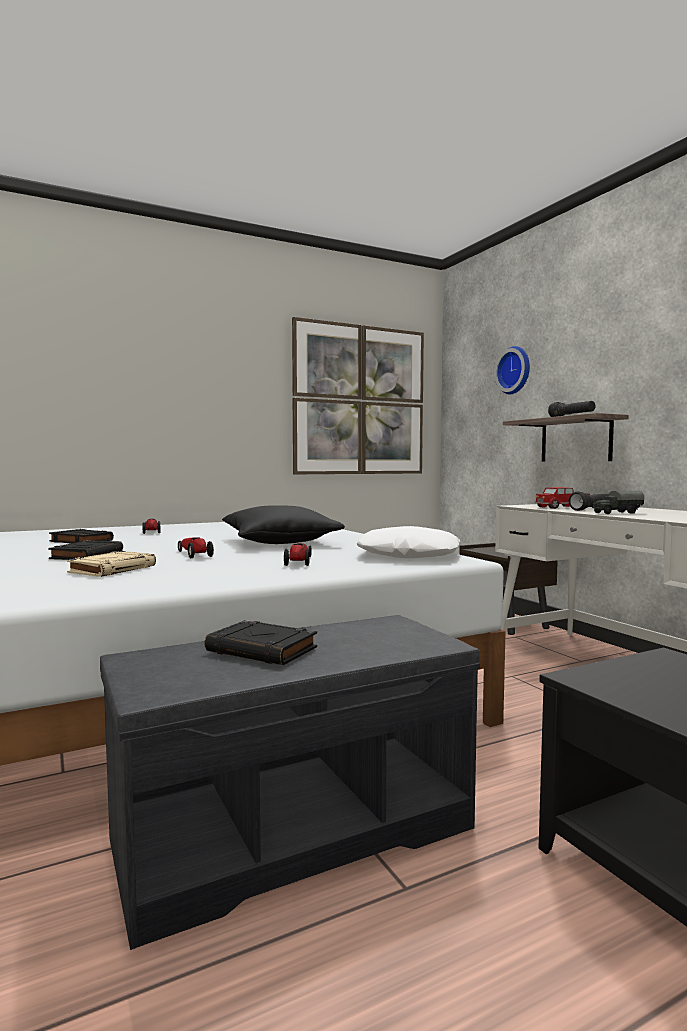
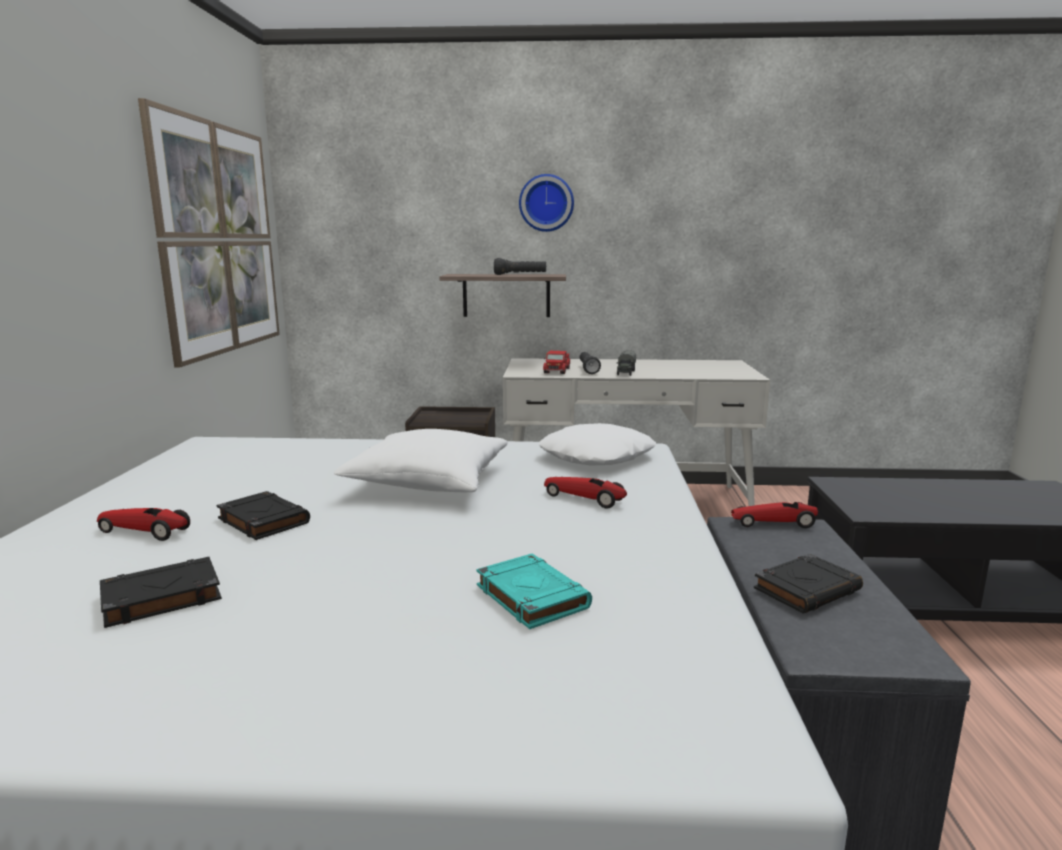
camera: 60 degrees left, 10 degrees up
black book [48,540,123,560] -> black book moved to [216,491,310,540]
beige book [67,551,156,577] -> turquoise book [476,554,592,629]
toy car [178,537,214,558] -> toy car moved to [731,502,818,528]
black pillow [222,505,345,544] -> white pillow [334,429,508,492]
wall clock [494,346,530,394] -> wall clock moved to [519,174,574,232]

